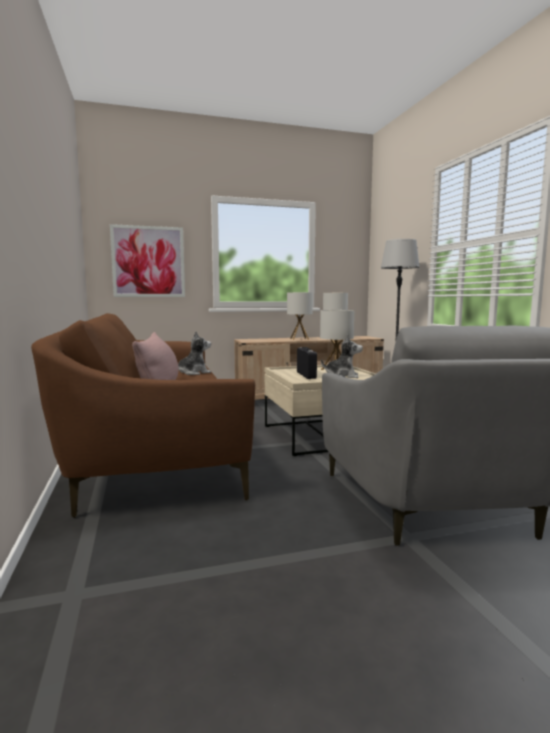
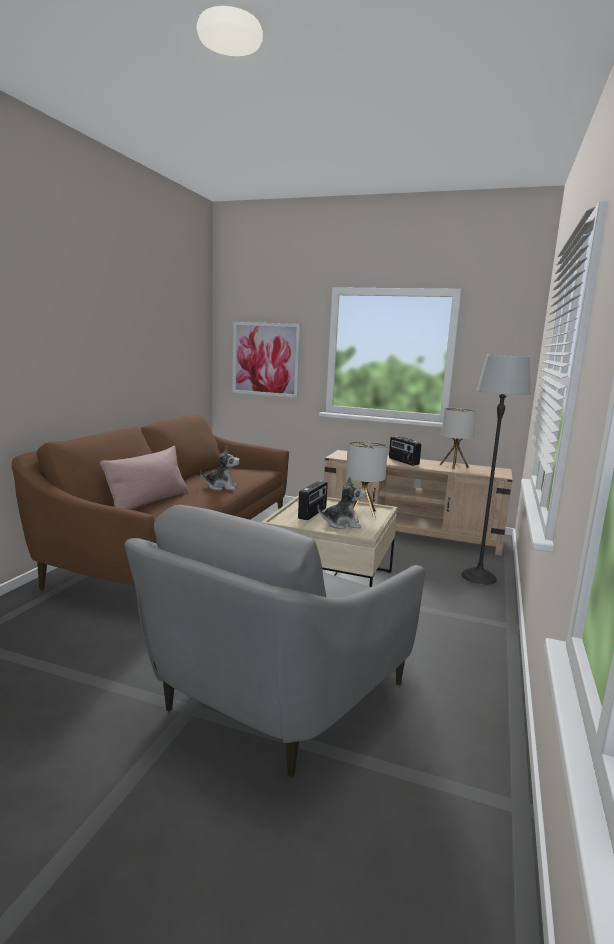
camera: 35 degrees right, 5 degrees up
table lamp [287,292,313,340] -> radio [389,436,421,466]
plush toy [321,334,363,378] -> plush toy turned 45 degrees counterclockwise [317,477,366,529]

